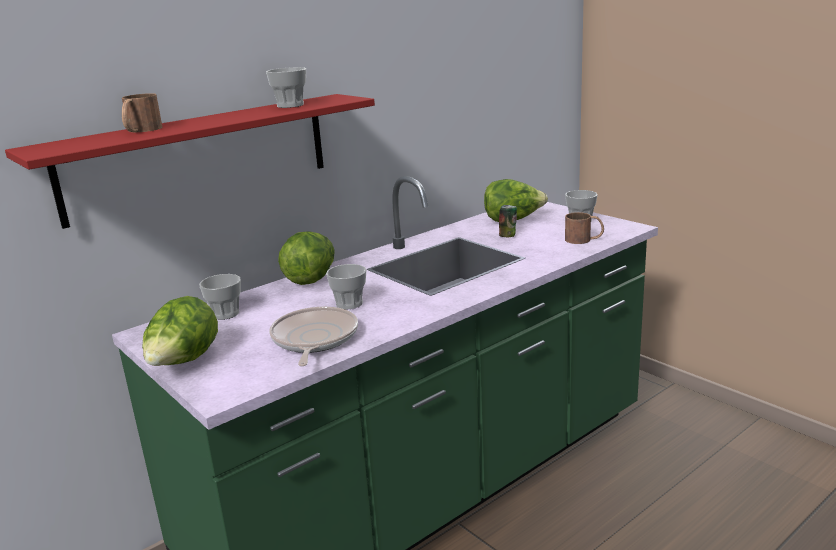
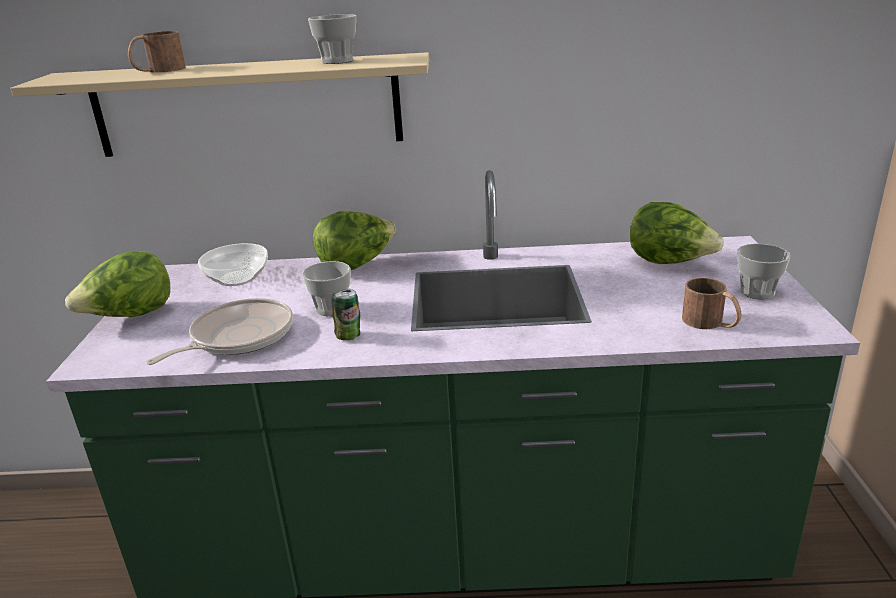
camera: 40 degrees right, 5 degrees up
red shelf [5,94,375,229] -> beige shelf [11,52,429,157]
cup [199,274,241,320] -> bowl [198,243,268,286]
can [499,205,517,237] -> can moved to [331,289,360,340]

